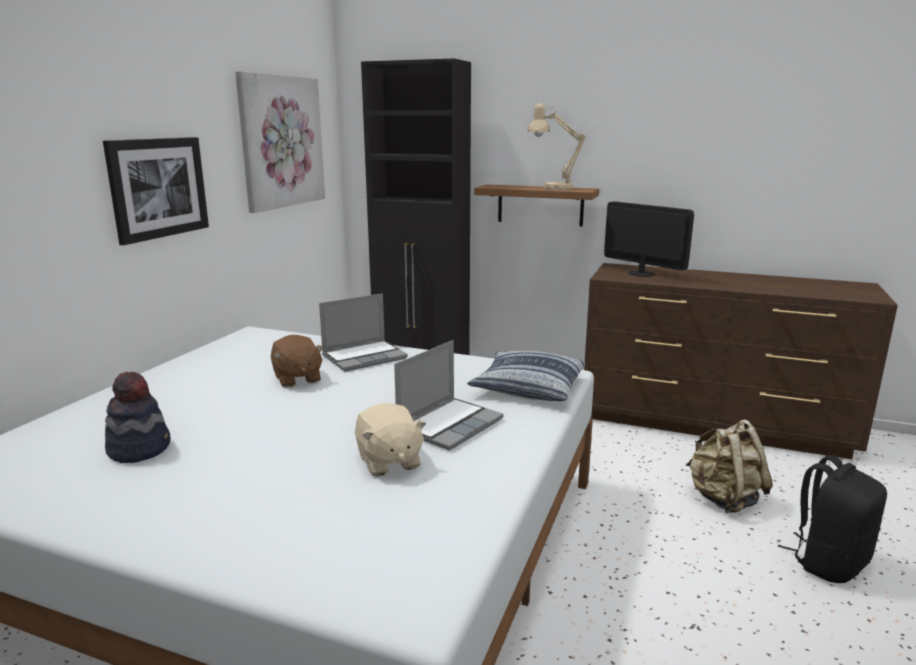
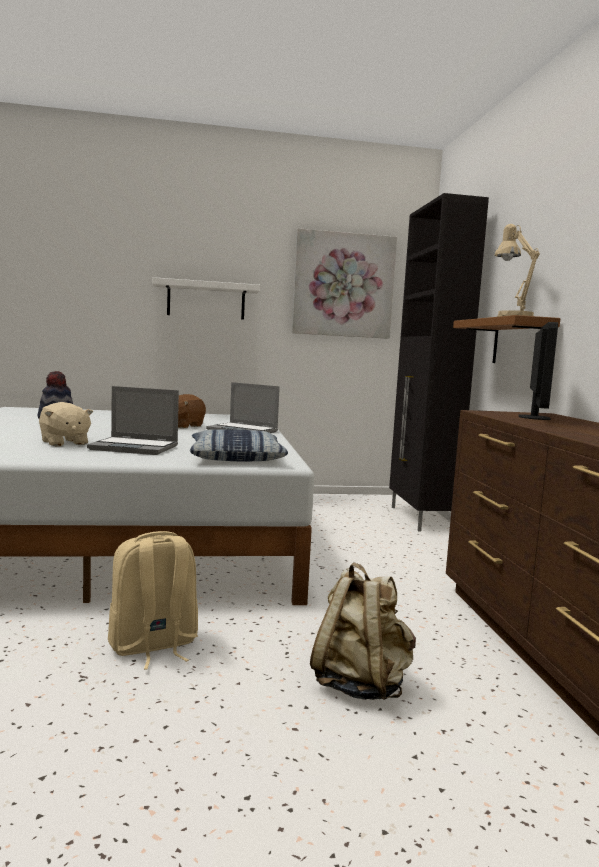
camera: 60 degrees right, 10 degrees down
picture [103,137,209,245] -> white shelf [152,277,260,320]
beige plush toy [355,403,427,476] -> beige plush toy turned 75 degrees counterclockwise [39,402,93,446]
black backpack [778,455,887,583] -> none
none -> beige backpack [108,531,198,670]

